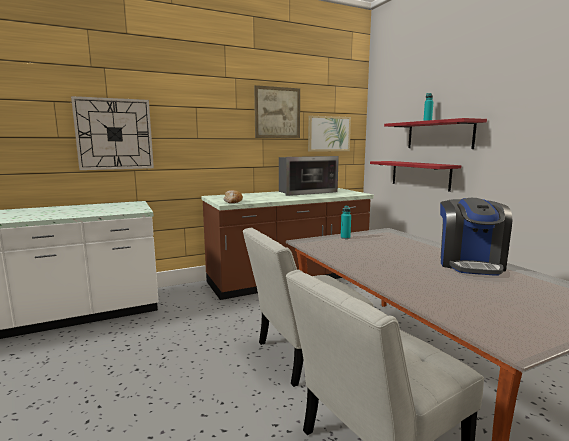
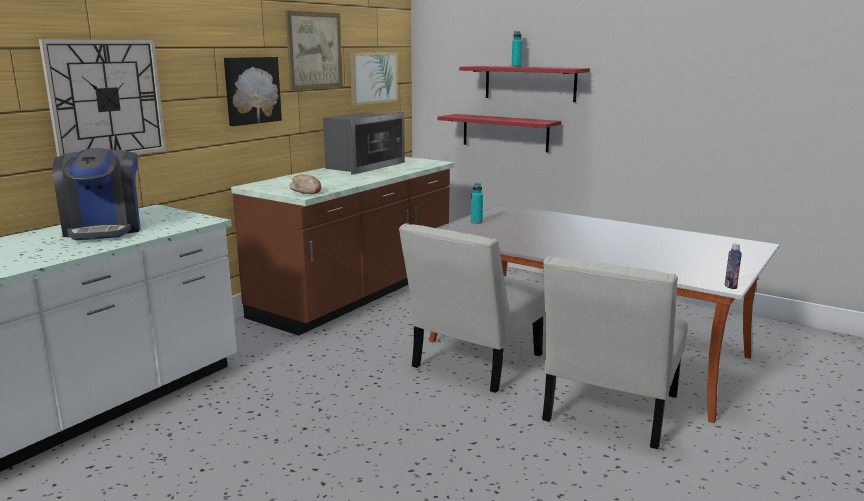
camera: 30 degrees left, 5 degrees up
coffee machine [440,198,512,276] -> coffee machine moved to [53,148,140,240]
none -> picture [224,57,282,126]
none -> bottle [725,244,742,289]

